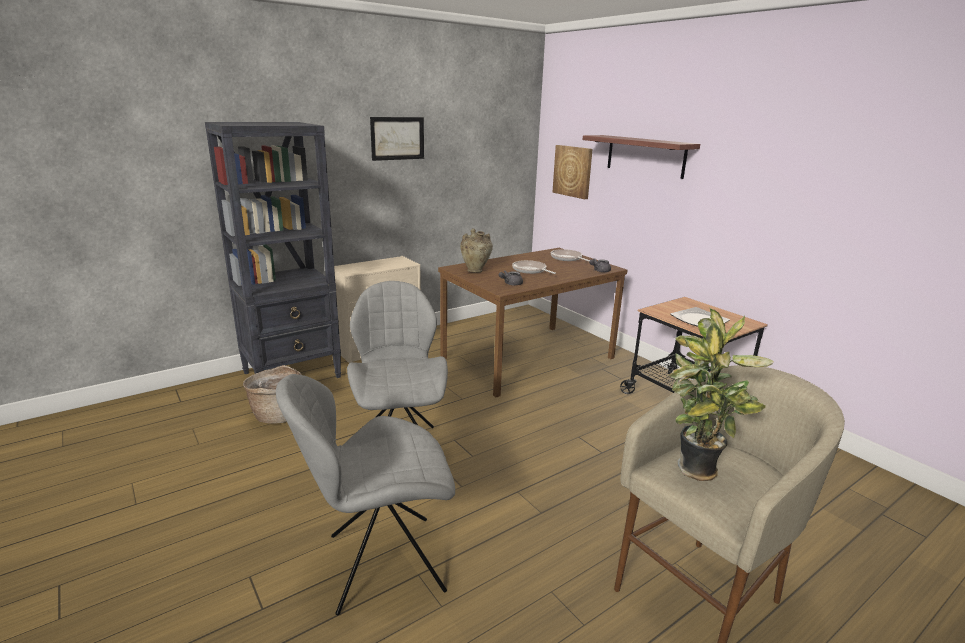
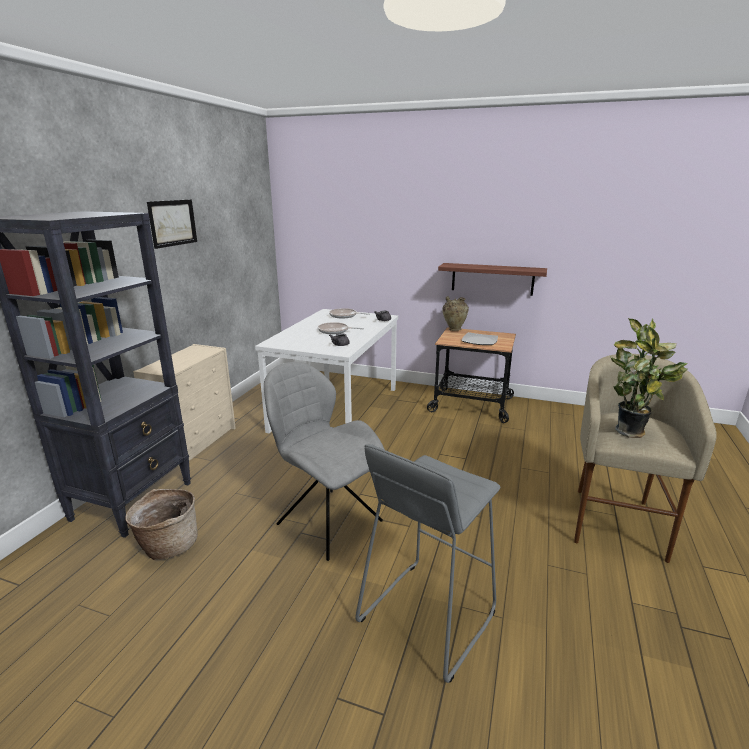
camera: 35 degrees left, 0 degrees up
grey chair [276,374,455,615] -> grey stool [355,444,500,683]
brown dining table [438,248,628,397] -> white dining table [255,309,398,433]
beige vase [460,228,493,273] -> beige vase moved to [442,296,469,331]
picture [553,145,593,199] -> none
shelf [583,135,700,179] -> shelf moved to [438,263,547,296]

